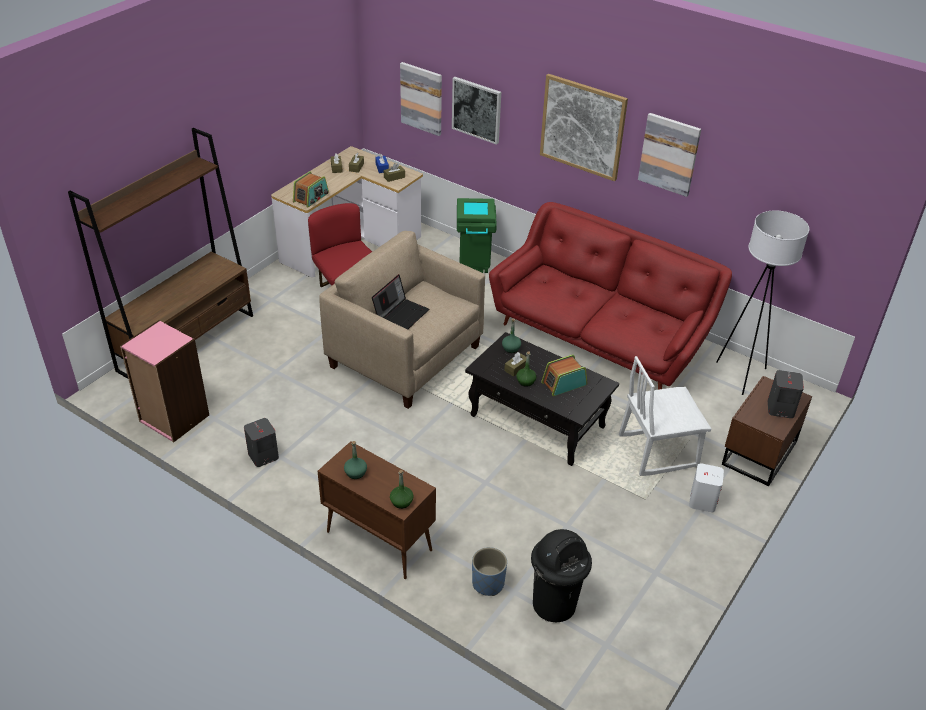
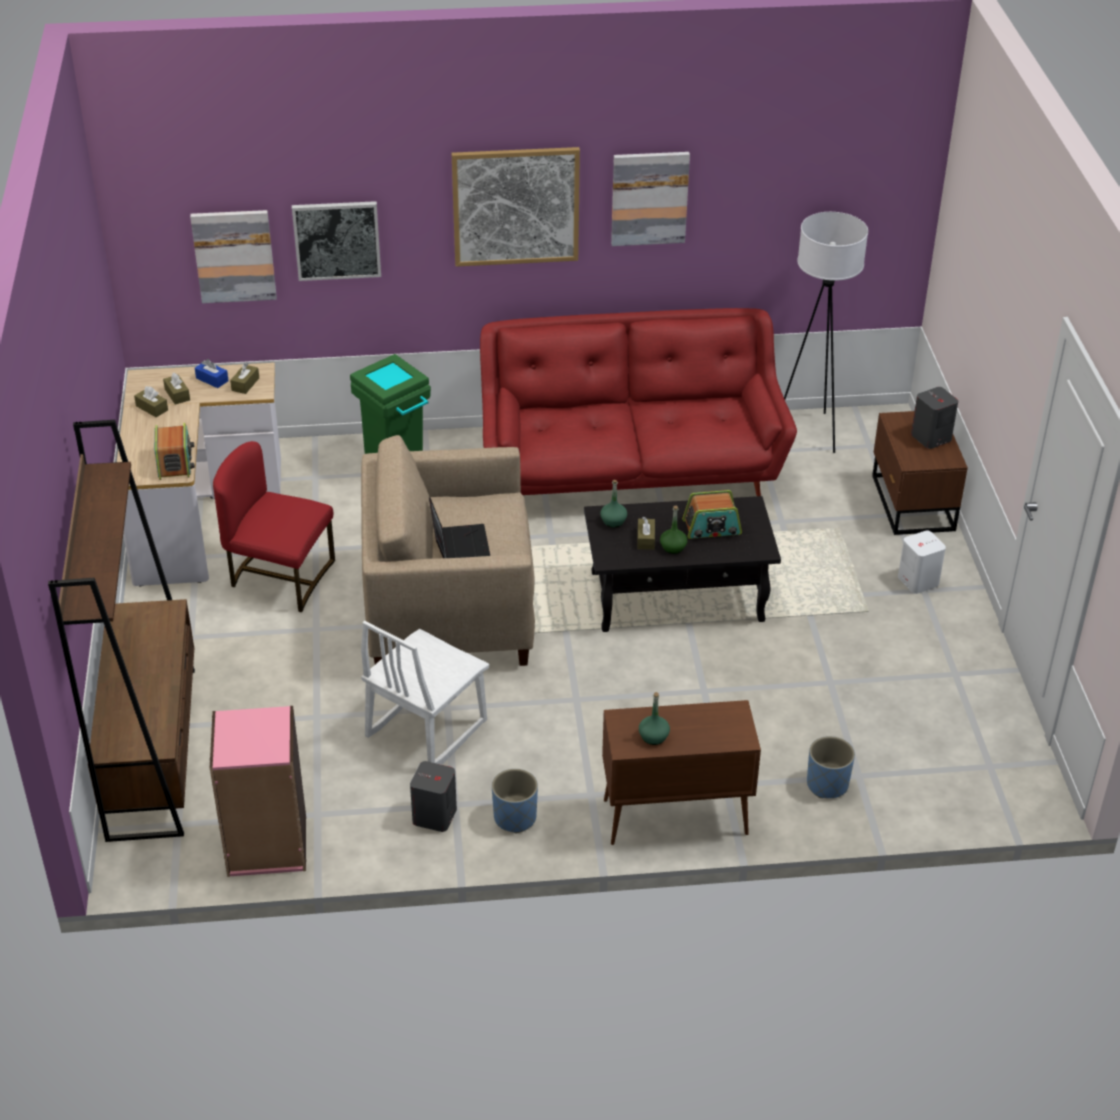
camera: 40 degrees left, 0 degrees up
green bottle [390,470,413,509] -> none
black trash can [531,529,592,622] -> none
radio [541,355,588,396] -> radio turned 120 degrees counterclockwise [682,490,742,539]
white chair [619,356,712,476] -> white chair moved to [361,621,489,765]
none -> blue planter [492,769,538,833]

